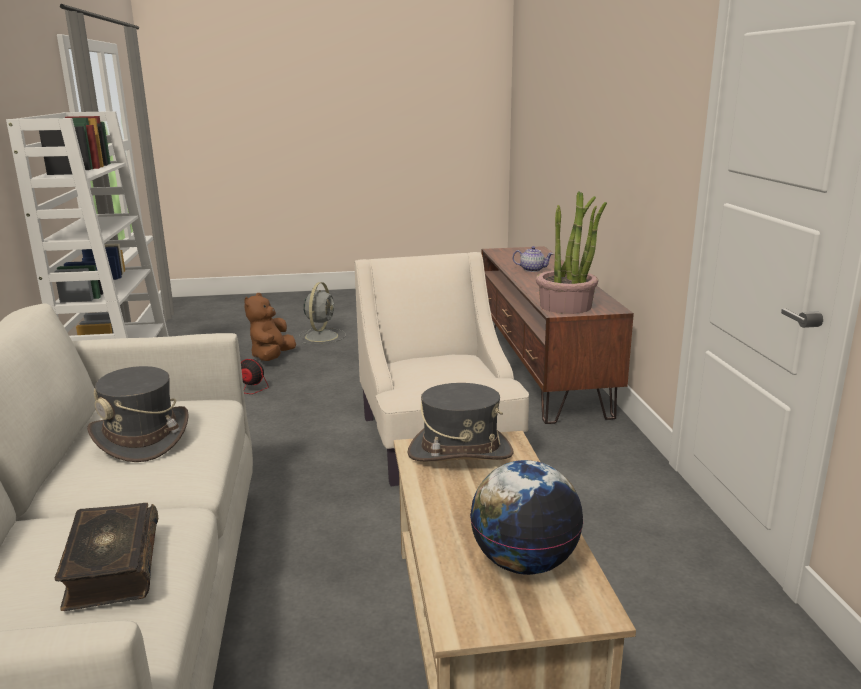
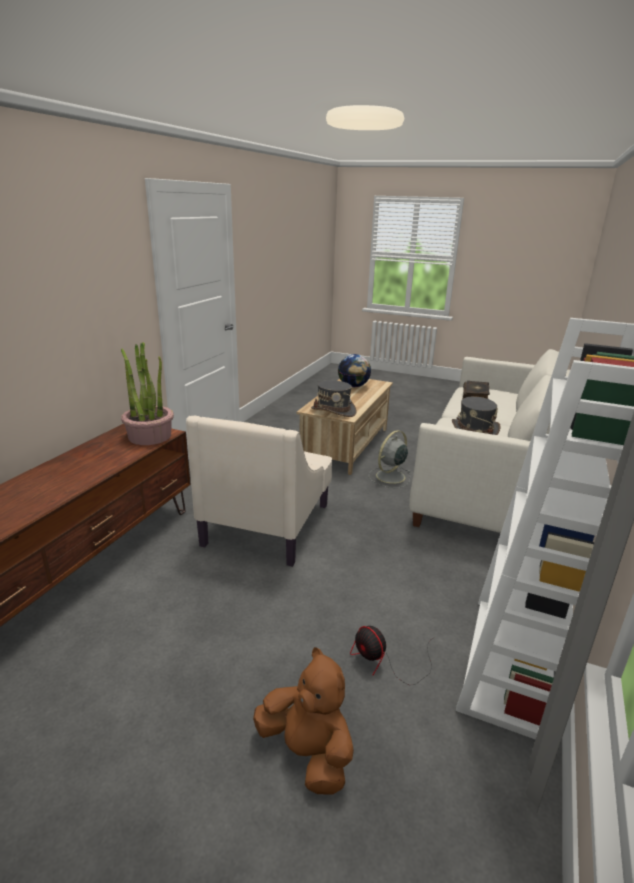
camera: 150 degrees left, 5 degrees up
brown plush toy [244,293,296,361] -> brown plush toy turned 90 degrees counterclockwise [253,647,354,795]
grey fan [299,282,346,344] -> grey fan moved to [369,430,411,488]
teapot [512,246,553,272] -> none

